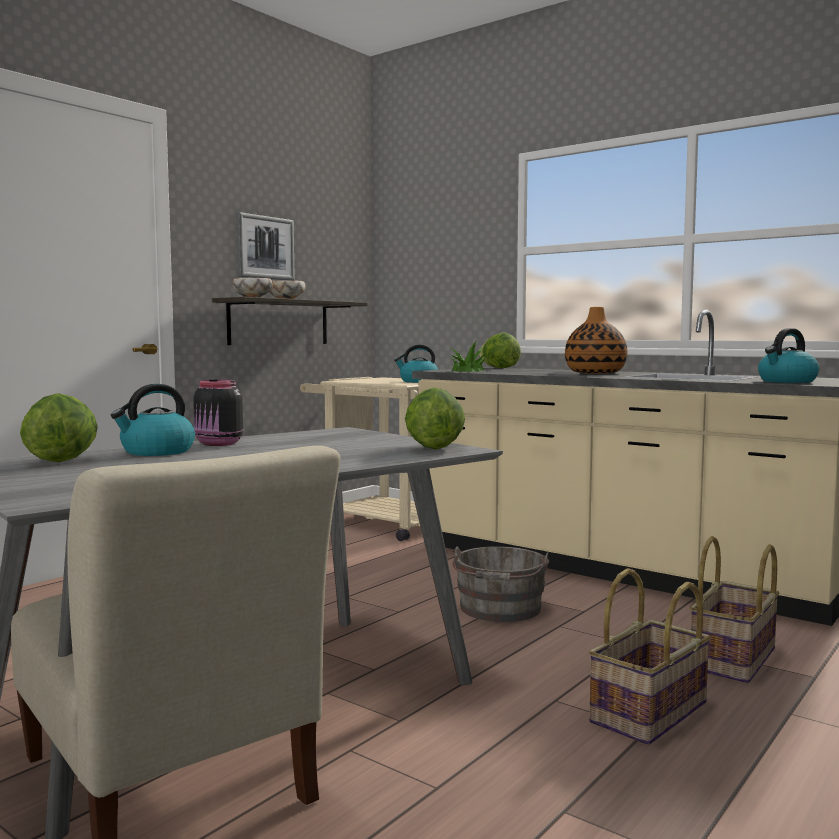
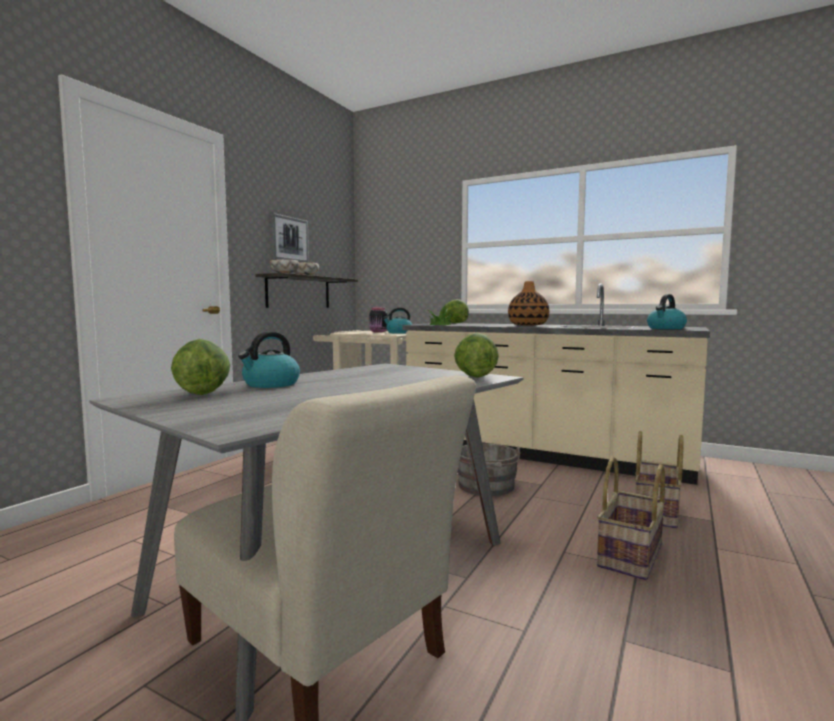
camera: 10 degrees left, 0 degrees up
black jar [193,380,243,446] -> black jar moved to [369,308,388,332]

